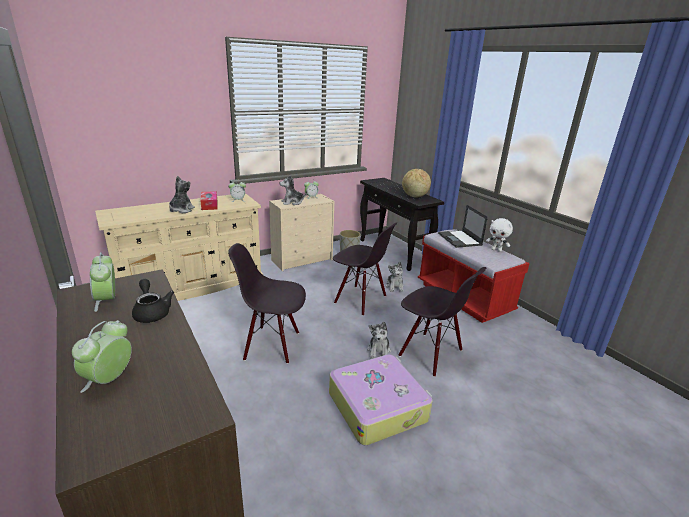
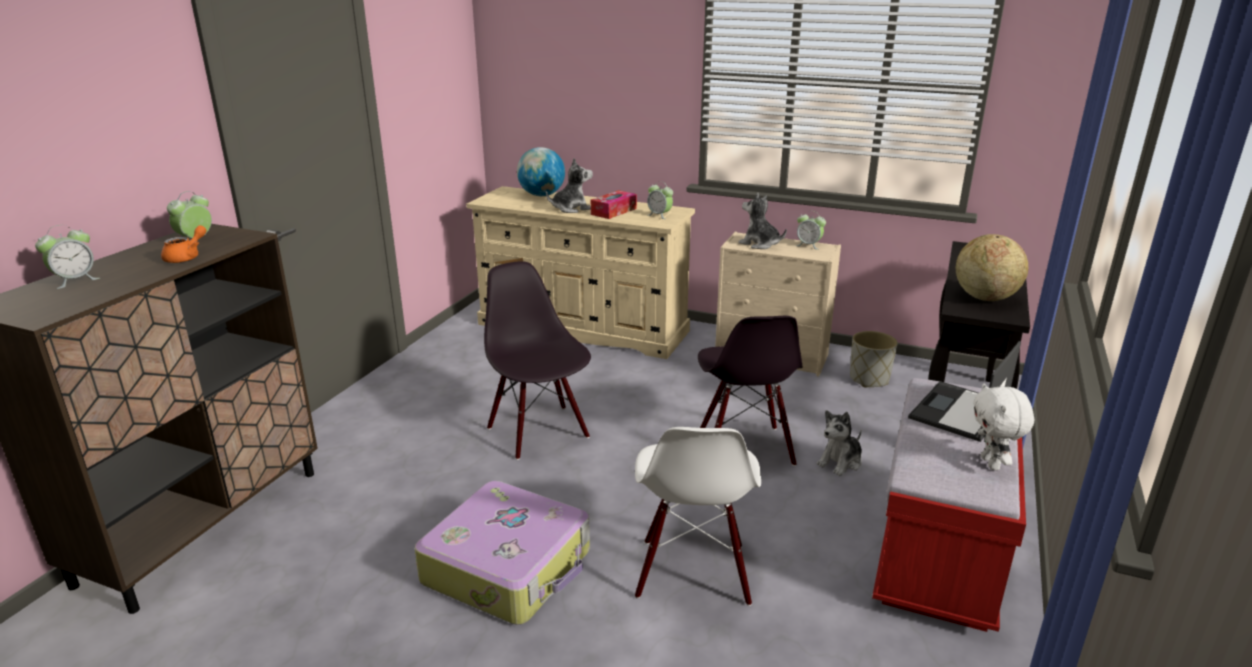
camera: 55 degrees right, 0 degrees up
alarm clock [72,320,132,393] -> alarm clock turned 150 degrees clockwise [35,225,100,289]
black teapot [132,279,174,323] -> orange teapot [161,225,206,263]
plush toy [367,322,391,359] -> none
black chair [399,267,486,377] -> white chair [635,427,761,606]
none -> globe [517,147,565,196]

